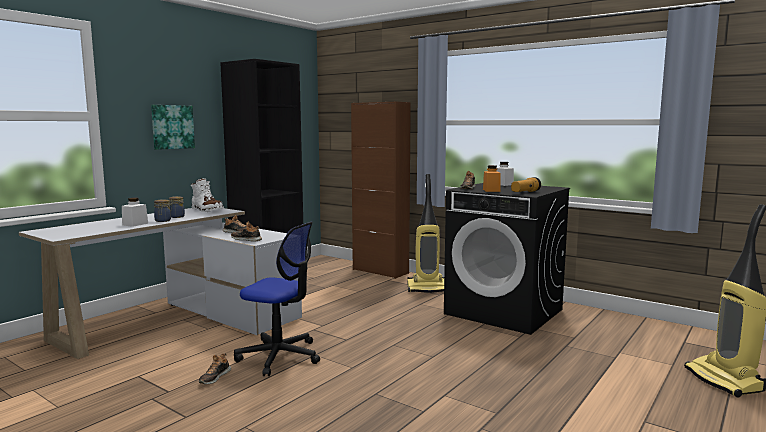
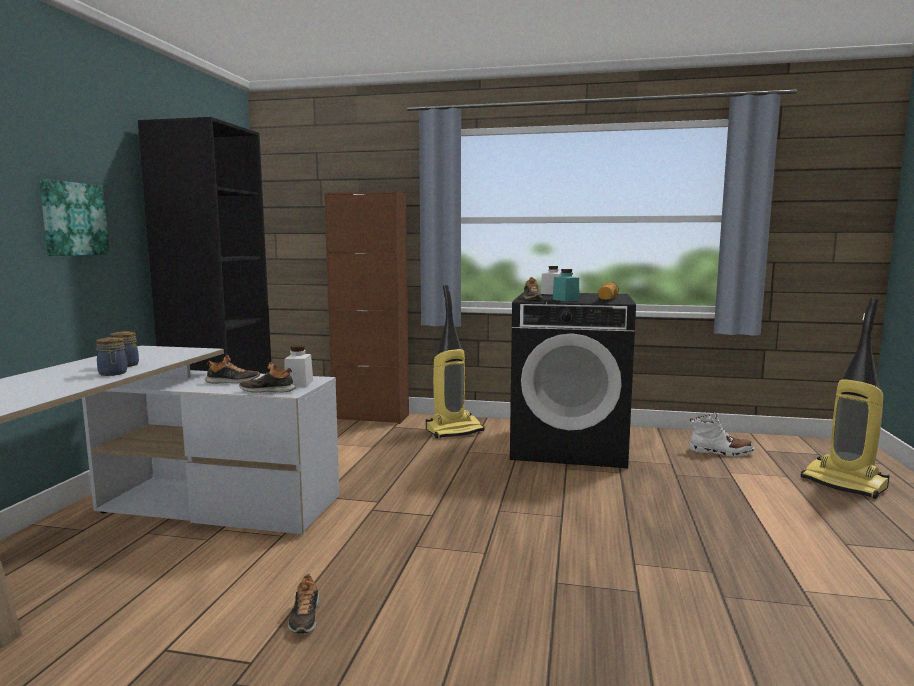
camera: 25 degrees left, 0 degrees up
white jar [122,198,148,227] -> white jar moved to [284,345,313,387]
white boot [191,178,224,212] -> white boot moved to [689,412,755,457]
office chair [234,222,320,376] -> none
orange jar [483,165,500,192] -> turquoise jar [552,269,580,302]

